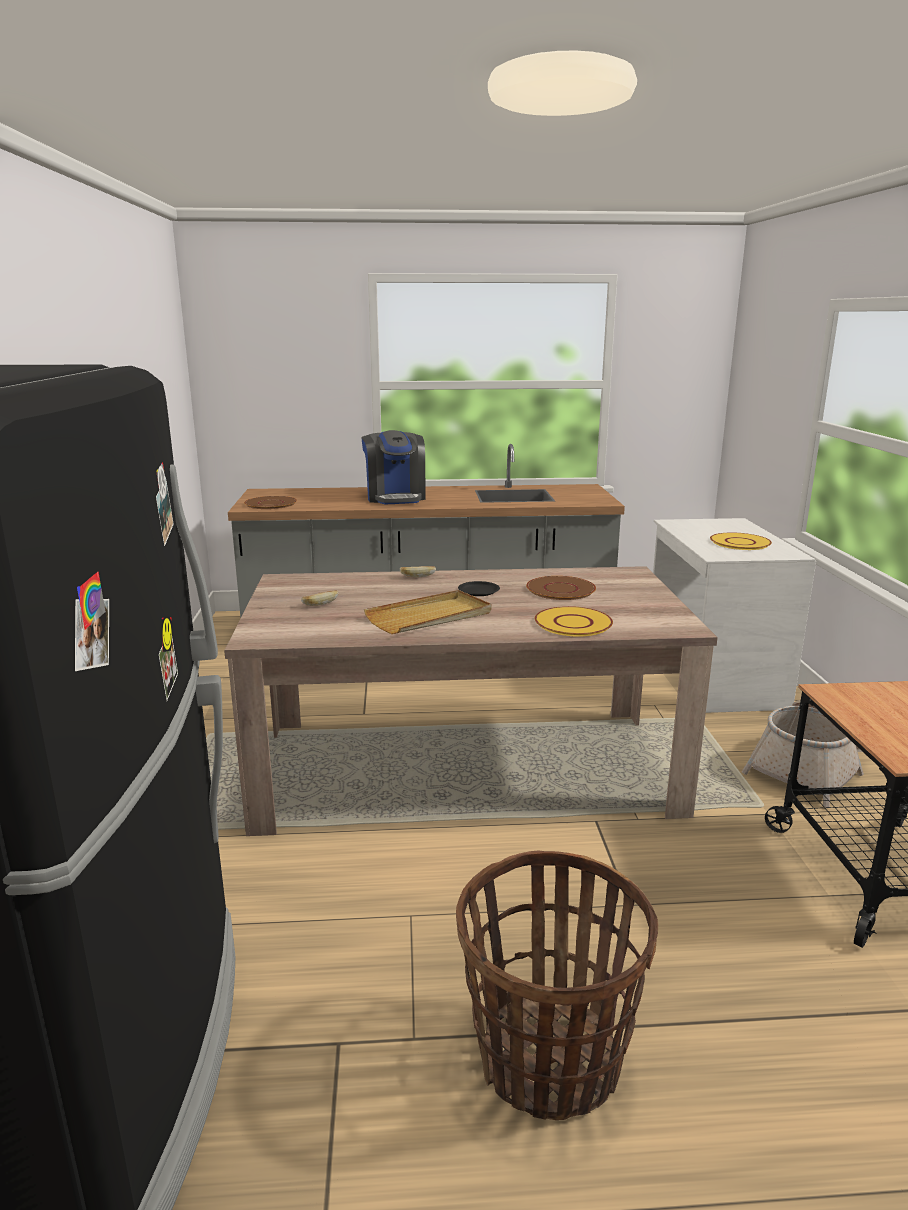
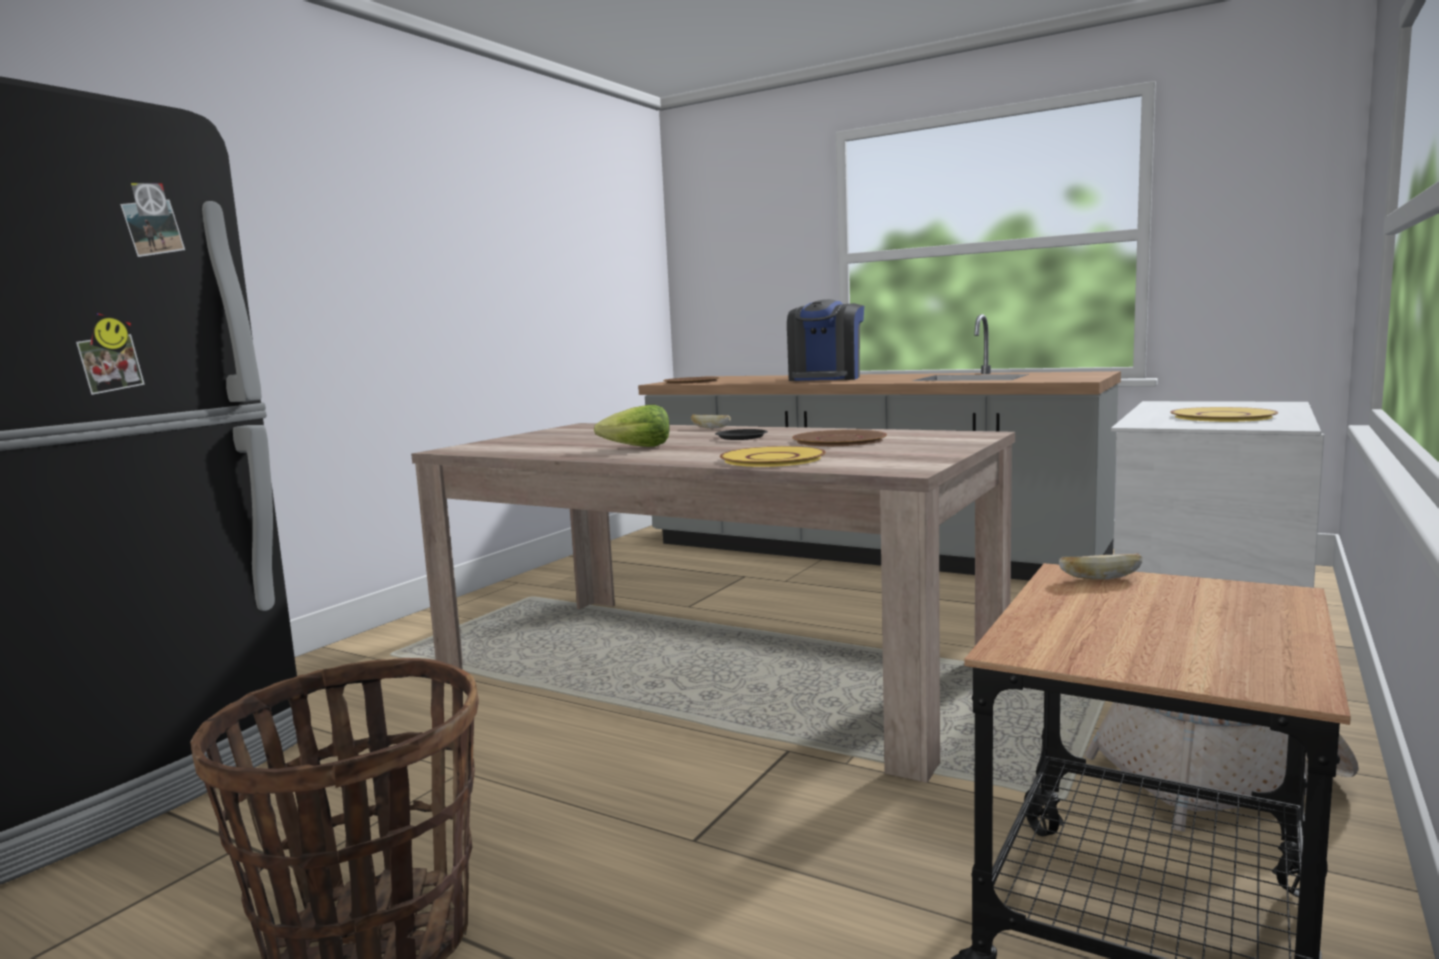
camera: 35 degrees right, 10 degrees down
bread [301,590,338,606] -> bread moved to [1059,553,1142,580]
beige tray [364,590,491,634] -> lettuce [594,405,670,447]

